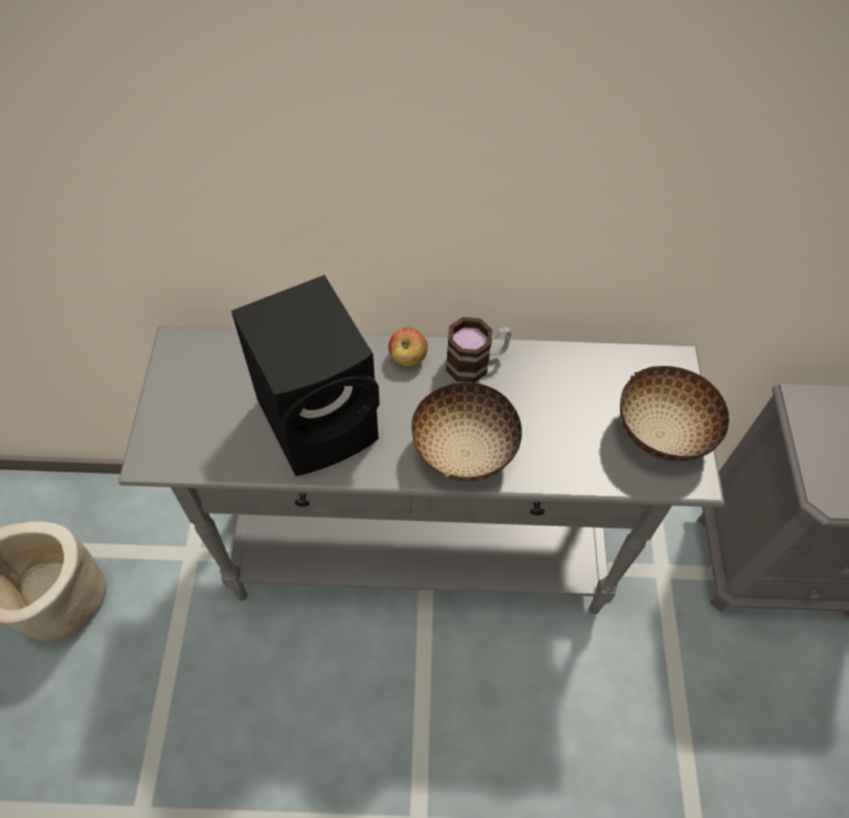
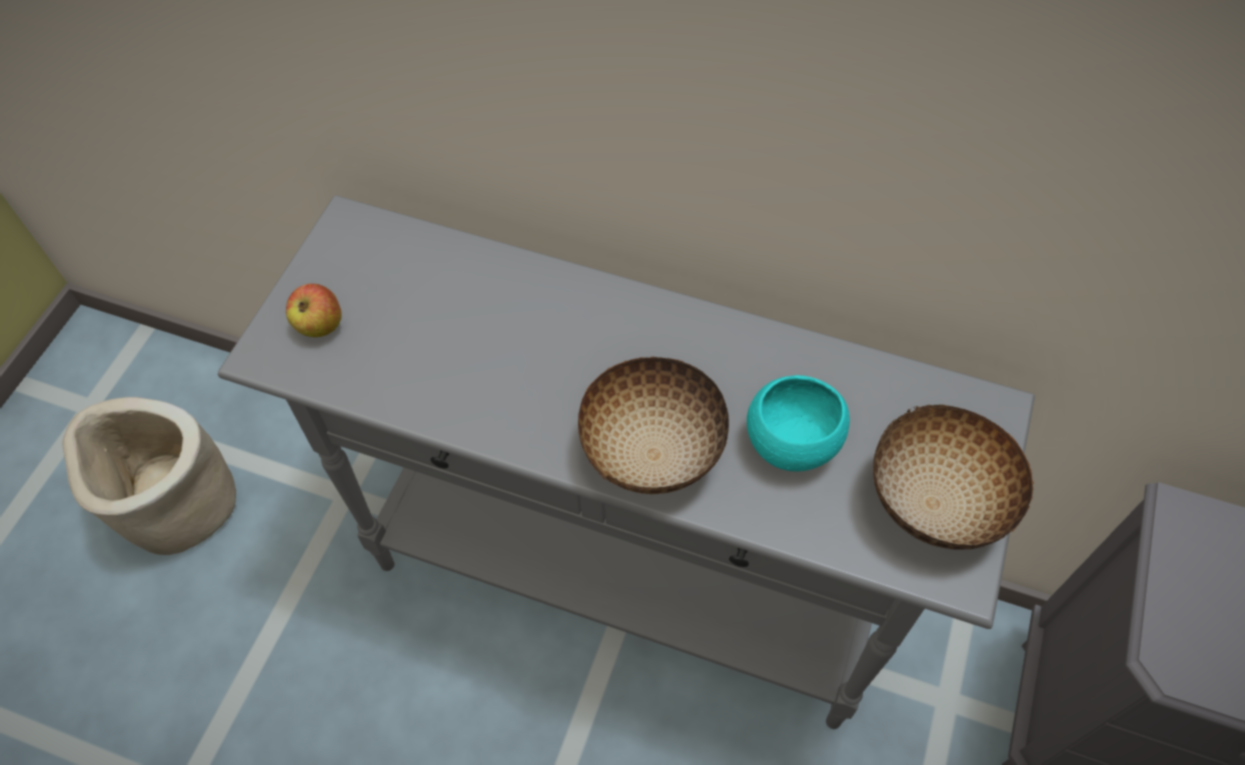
camera: 20 degrees right, 0 degrees up
black speaker [231,275,380,476] -> none
apple [388,327,428,366] -> apple moved to [286,284,342,337]
mug [446,317,511,383] -> none
none -> turquoise bowl [747,375,850,471]

